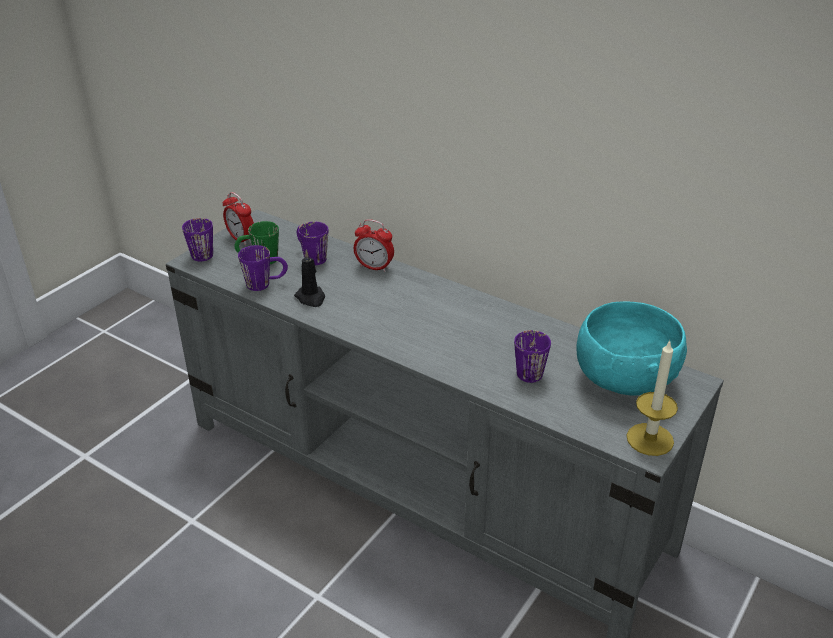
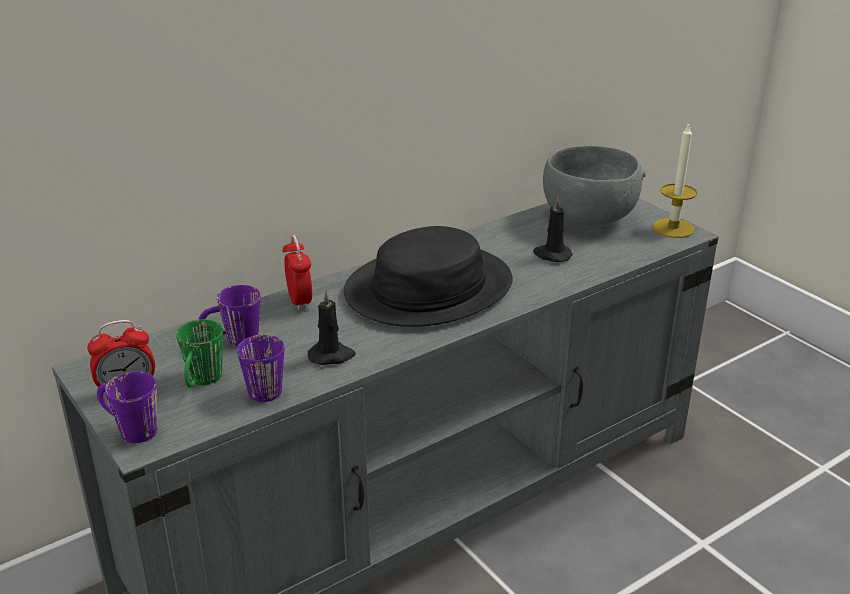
camera: 70 degrees left, 5 degrees down
alarm clock [354,219,394,272] -> alarm clock turned 60 degrees counterclockwise [282,235,312,311]
purple mug [514,330,551,383] -> black candle [533,197,573,262]
turquoise bowl [577,301,687,396] -> grey bowl [543,145,646,227]
none -> black hat [344,226,513,327]

